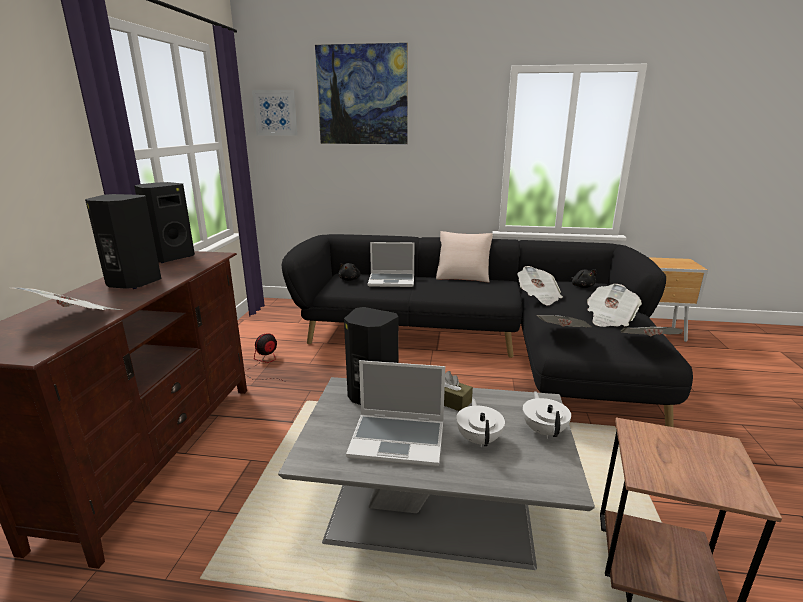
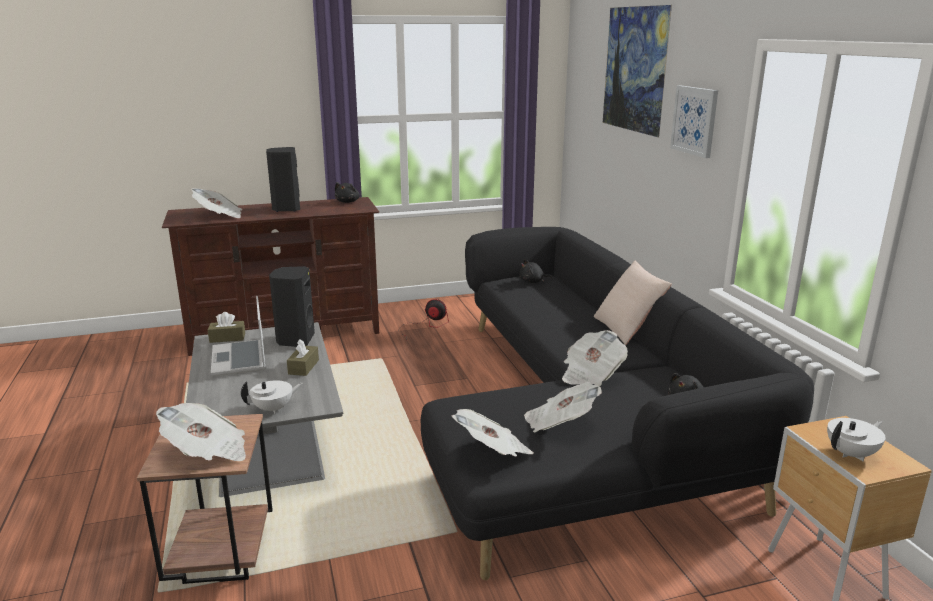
camera: 65 degrees right, 0 degrees up
black speaker [134,182,195,263] -> black plush toy [335,182,360,203]
picture [252,90,297,136] -> picture moved to [670,85,718,158]
laptop [368,242,414,287] -> none
white teapot [456,398,505,447] -> white teapot moved to [827,418,886,461]
newspaper [537,315,592,328] -> newspaper moved to [156,403,246,461]
none -> brown tissue box [208,312,245,343]

